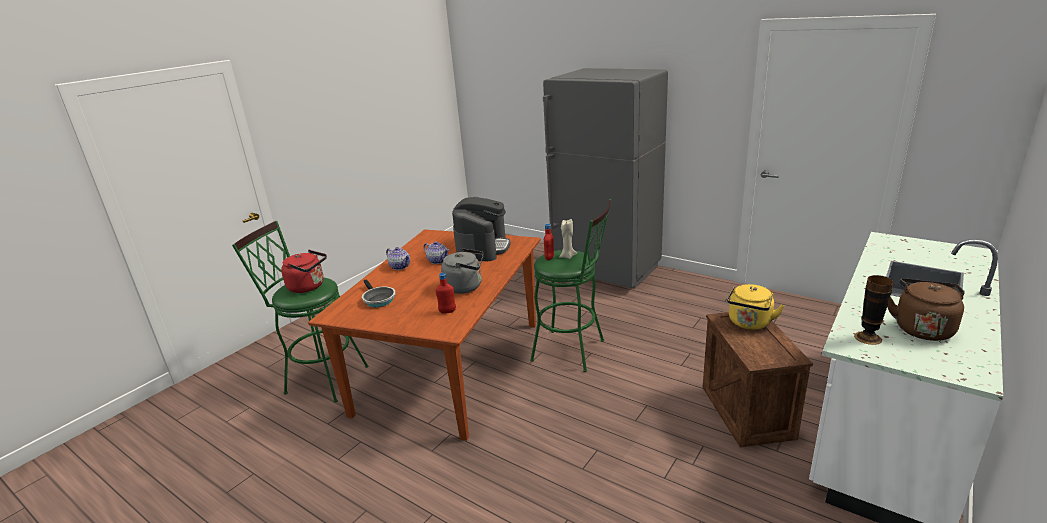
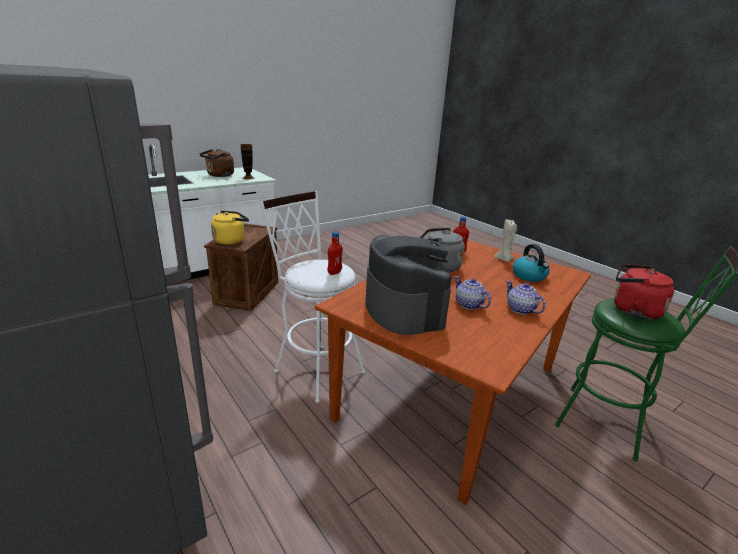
camera: 165 degrees left, 0 degrees up
frying pan [362,280,396,307] -> kettle [513,244,549,282]
coffee machine [452,197,511,261] -> coffee machine turned 135 degrees clockwise [365,235,451,335]
green stool [530,199,611,372] -> white stool [260,191,365,403]
beige candle [559,219,577,259] -> beige candle moved to [494,219,517,262]

